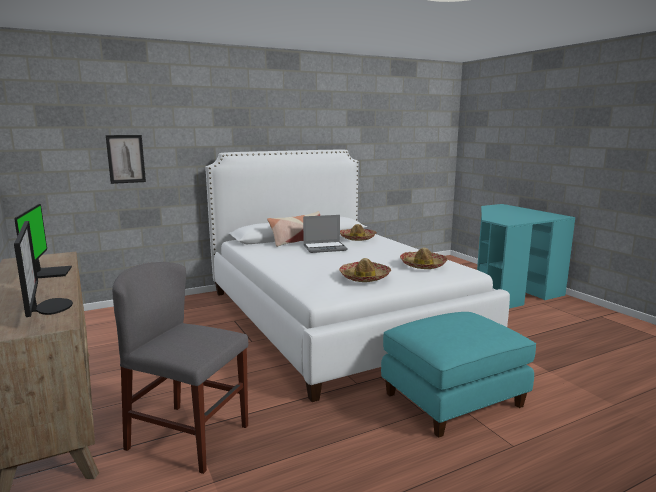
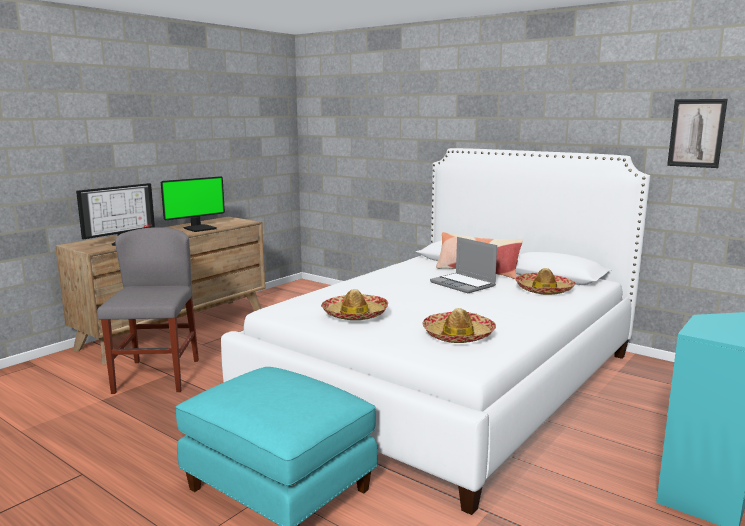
camera: 65 degrees right, 0 degrees up
picture [106,135,146,184] -> picture moved to [667,99,728,168]

